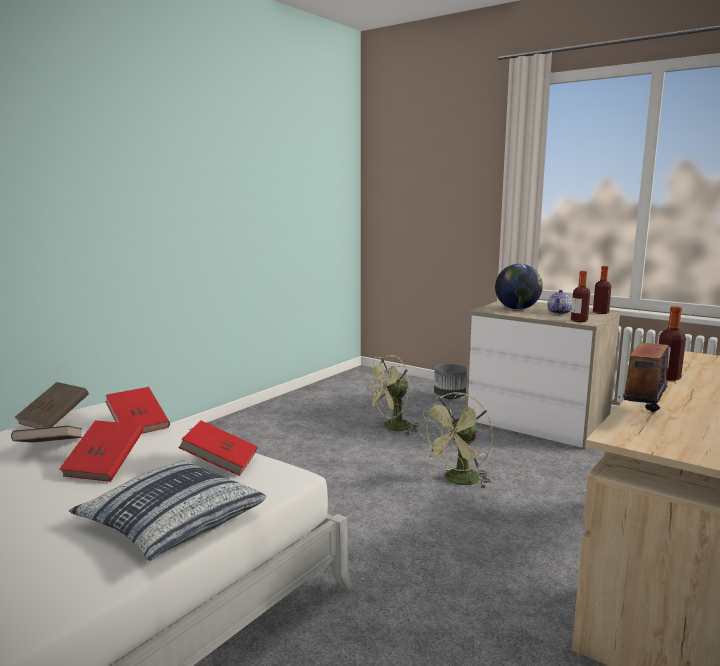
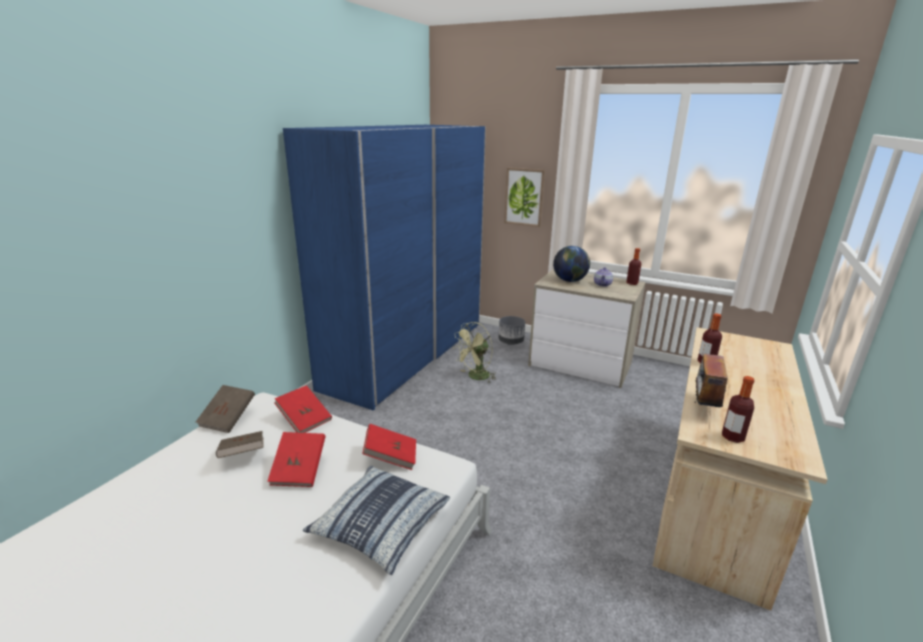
camera: 10 degrees left, 10 degrees up
green fan [420,392,493,489] -> none
bottle [571,271,590,322] -> bottle moved to [722,376,754,443]
none -> blue wardrobe [283,125,486,411]
none -> picture [504,168,545,227]

